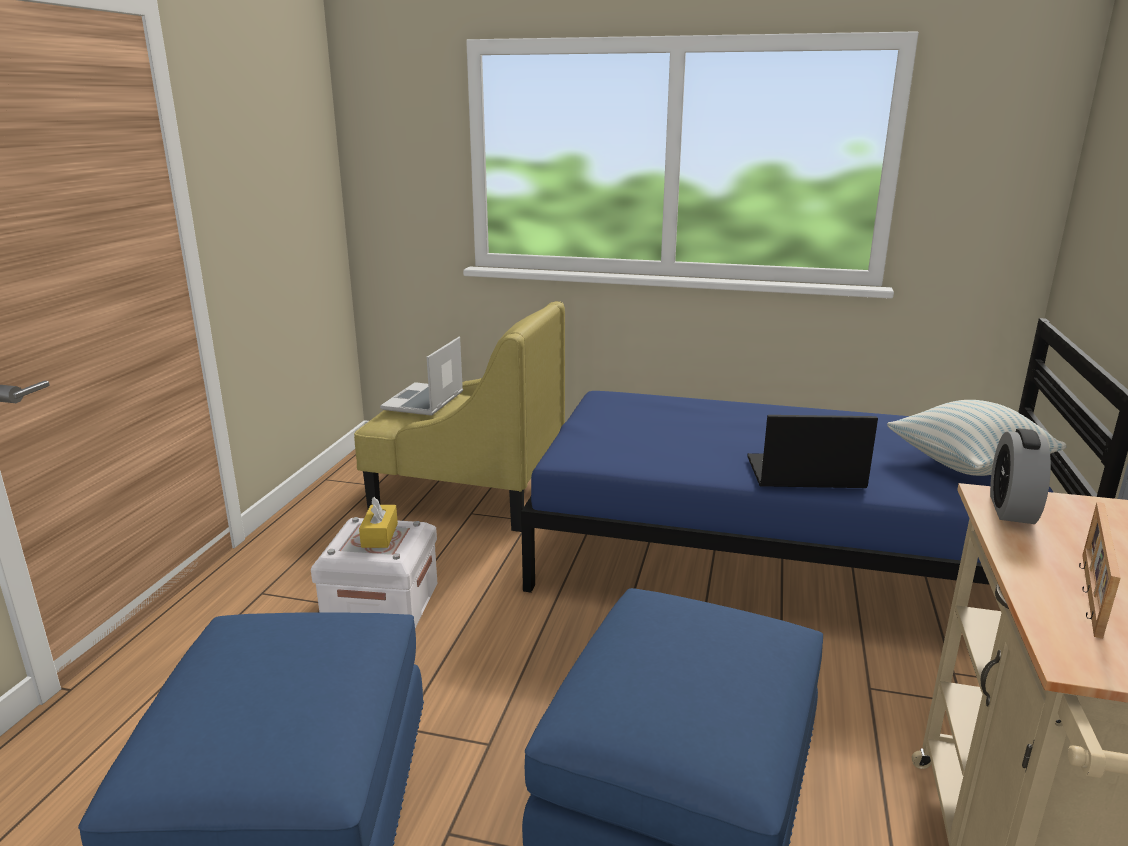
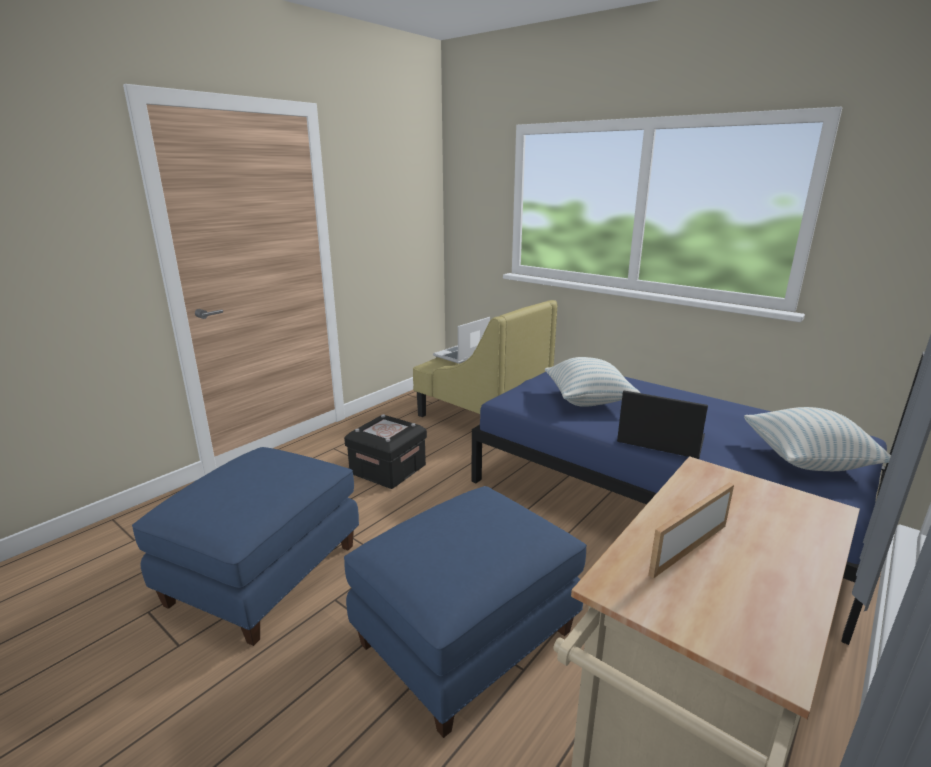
camera: 25 degrees right, 0 degrees up
white storage box [311,517,437,628] -> black storage box [344,414,427,489]
yellow tissue box [359,497,398,548] -> none
alarm clock [990,428,1051,524] -> none
none -> pillow [545,357,640,407]

